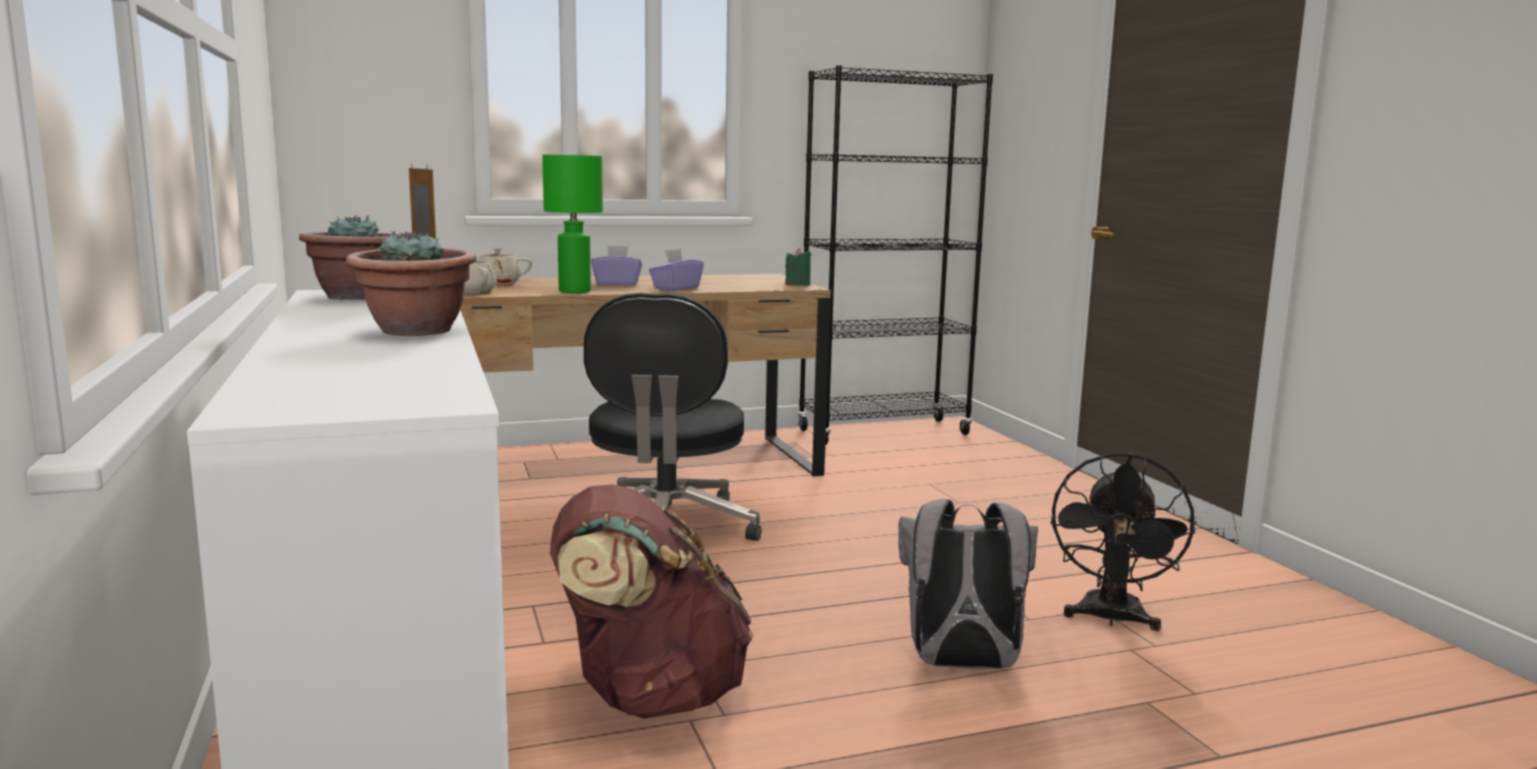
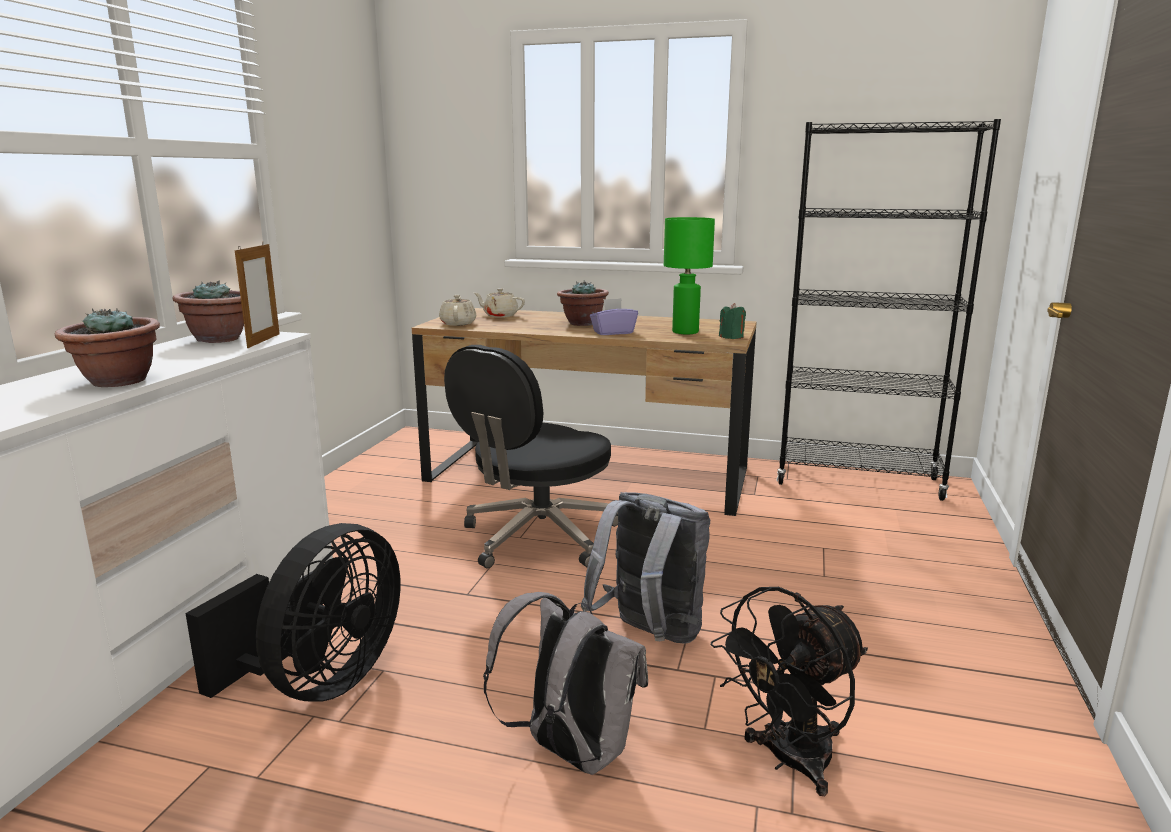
camera: 35 degrees right, 5 degrees up
green table lamp [542,154,603,293] -> green table lamp moved to [664,217,715,334]
brown backpack [550,484,753,719] -> black fan [185,523,401,702]
purple tissue box [591,246,642,286] -> potted plant [557,281,609,326]
none -> grey backpack [581,492,710,644]

